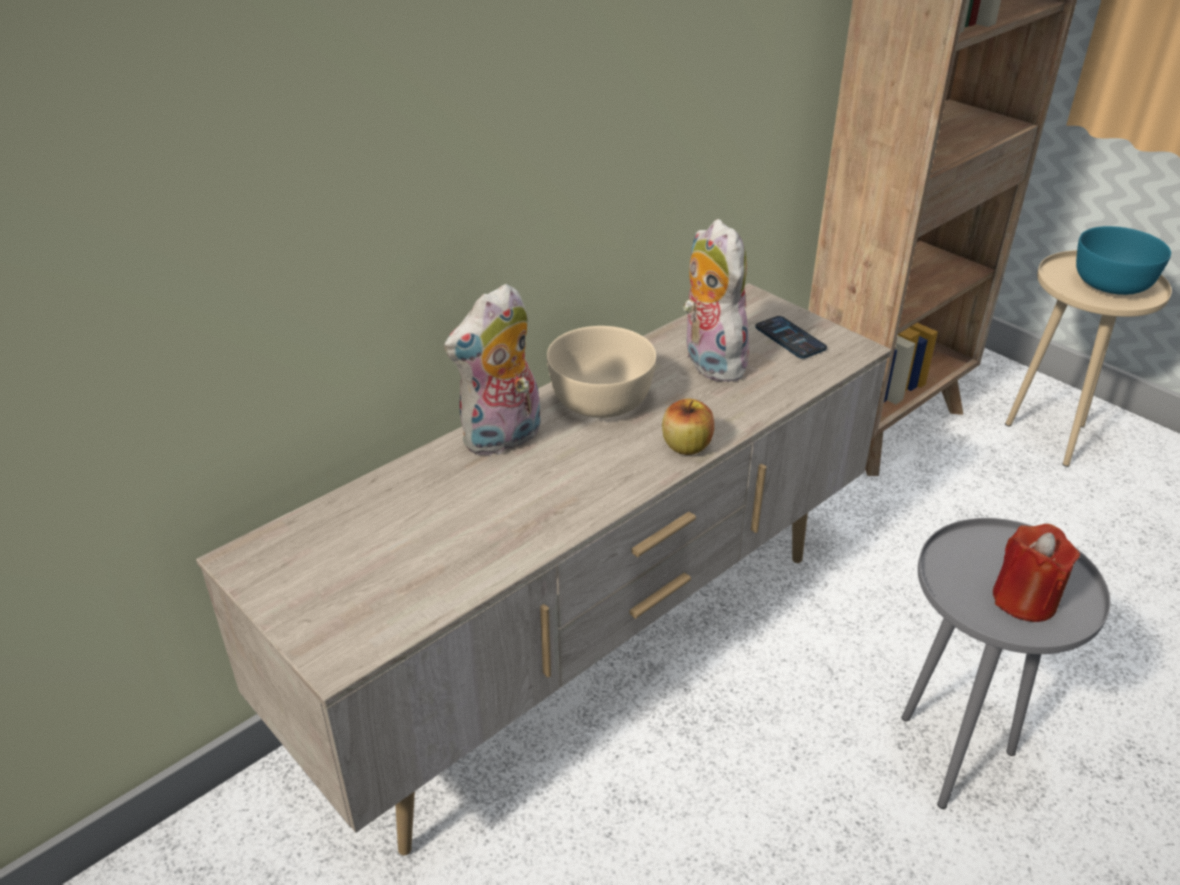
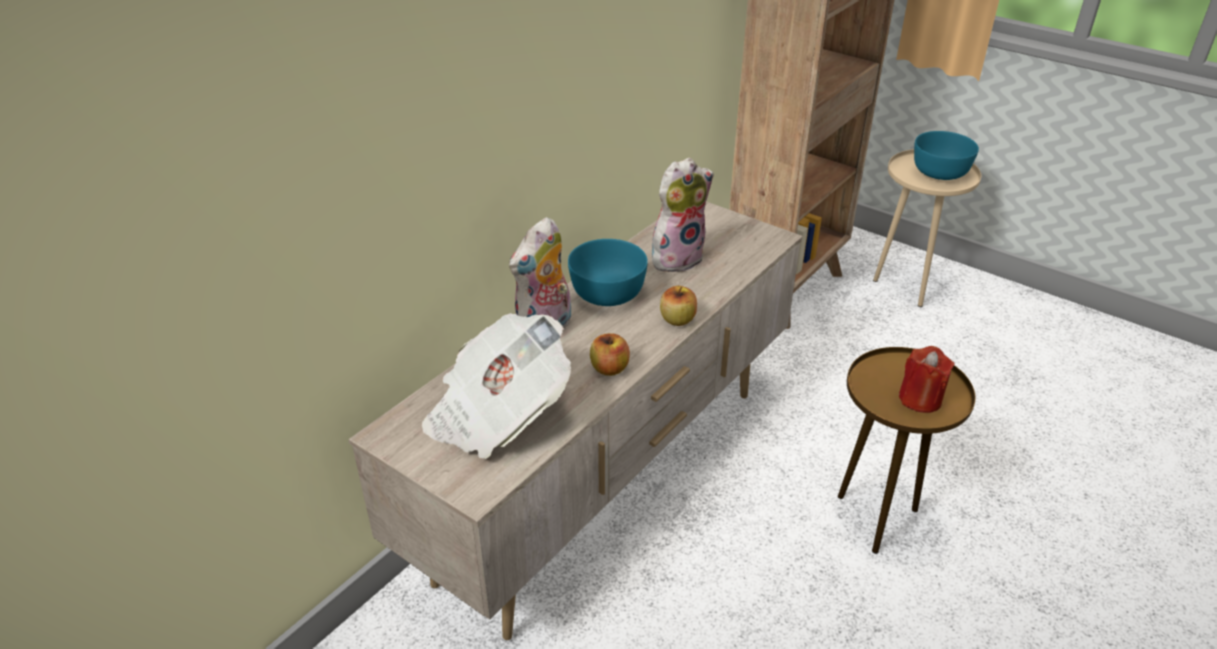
camera: 10 degrees left, 0 degrees up
beige bowl [547,326,656,418] -> turquoise bowl [568,239,648,306]
plush toy [683,219,749,382] -> plush toy turned 90 degrees clockwise [652,158,714,272]
phone [755,316,827,359] -> none
grey side table [902,518,1110,809] -> brown side table [838,347,975,554]
none -> newspaper [422,313,571,459]
none -> apple [590,333,630,376]

